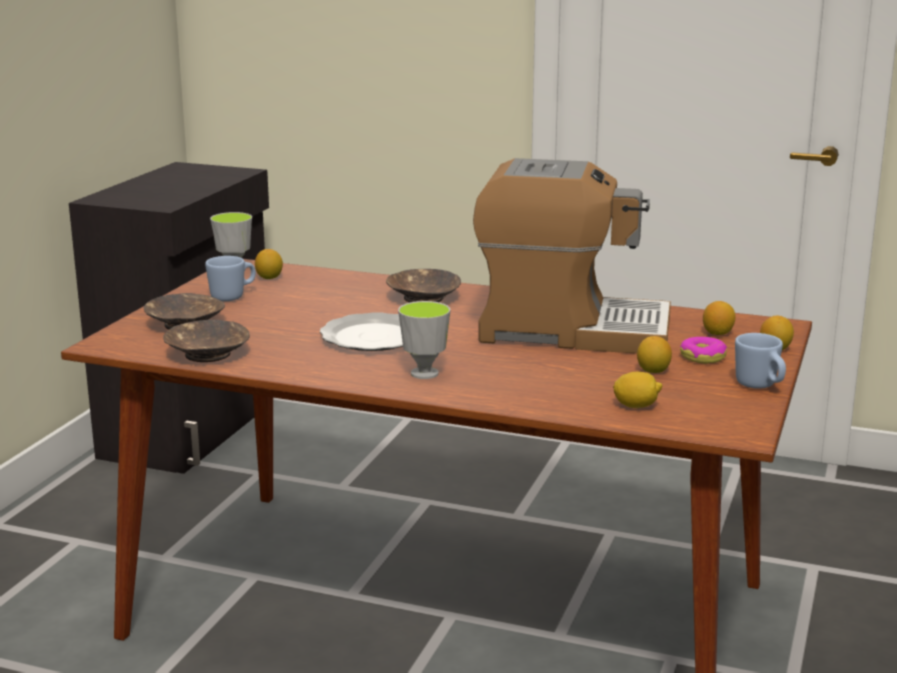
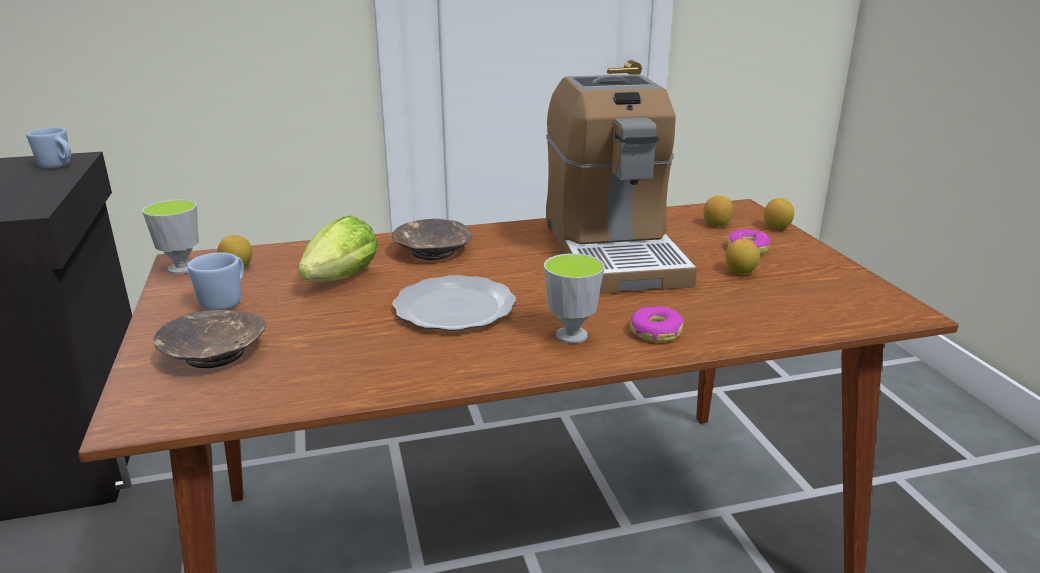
camera: 35 degrees left, 5 degrees up
brown bowl [163,320,250,362] -> none
coffee machine [473,158,671,354] -> coffee machine turned 105 degrees clockwise [546,74,697,294]
lemon [613,372,662,408] -> none
blue mug [735,333,786,389] -> blue mug moved to [26,127,71,168]
none -> lettuce [298,215,378,282]
none -> donut [630,307,683,342]

